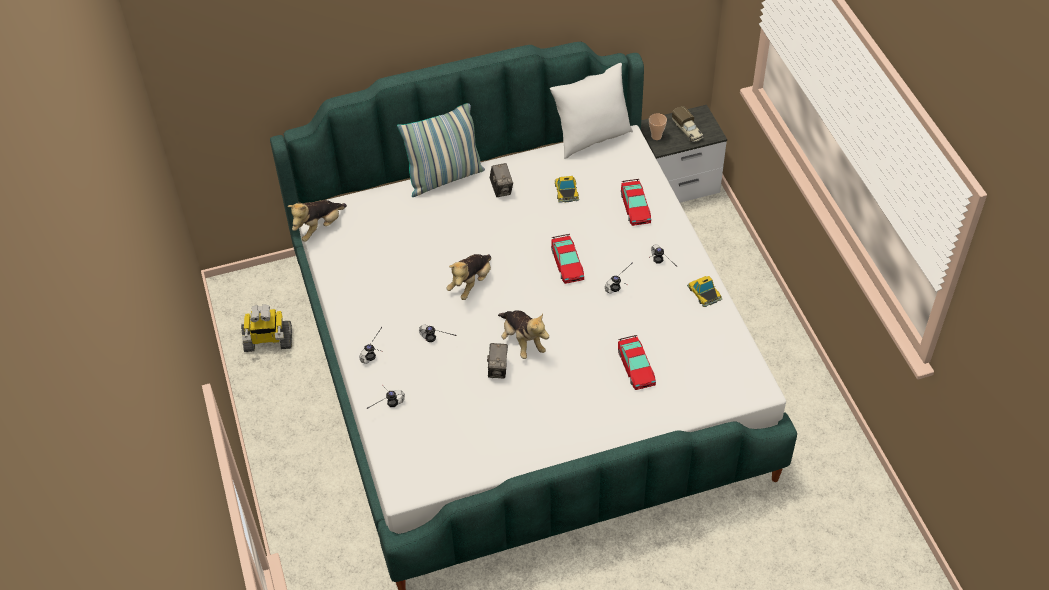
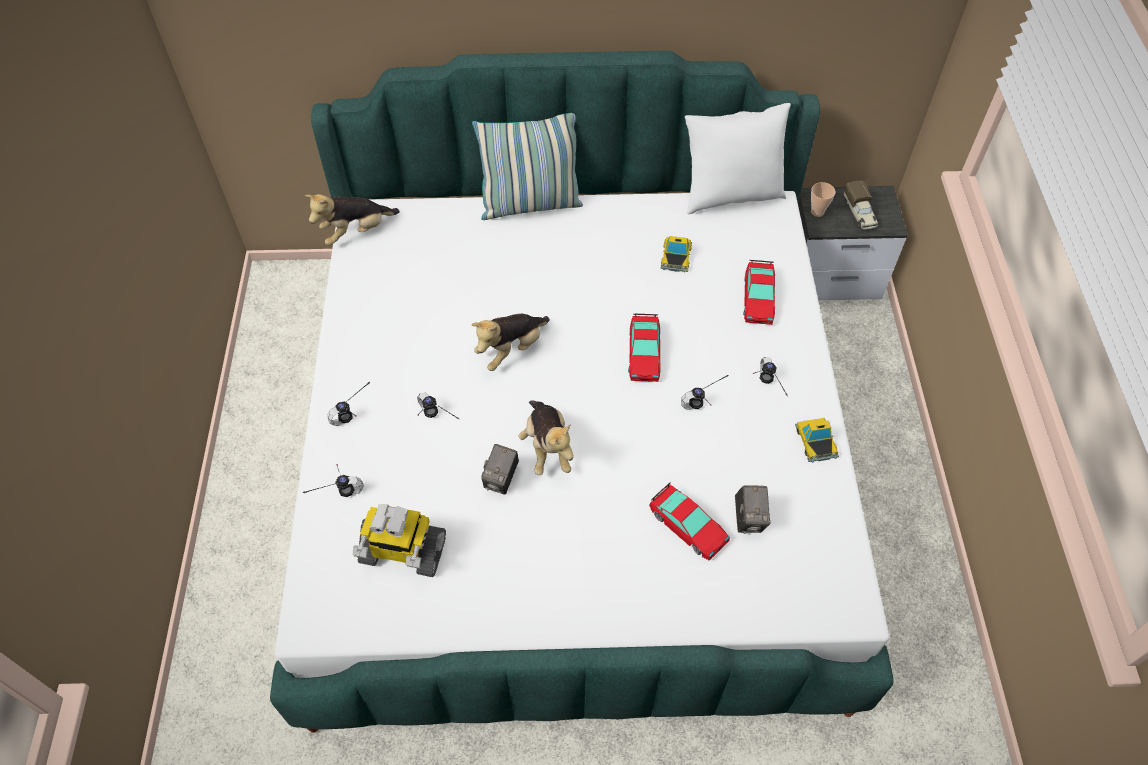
camera: 15 degrees right, 5 degrees up
toy robot [241,304,292,352] -> toy robot moved to [353,504,446,577]
camera [490,163,513,197] -> camera moved to [735,485,771,534]
toy car [618,335,656,390] -> toy car turned 45 degrees counterclockwise [649,483,730,561]

